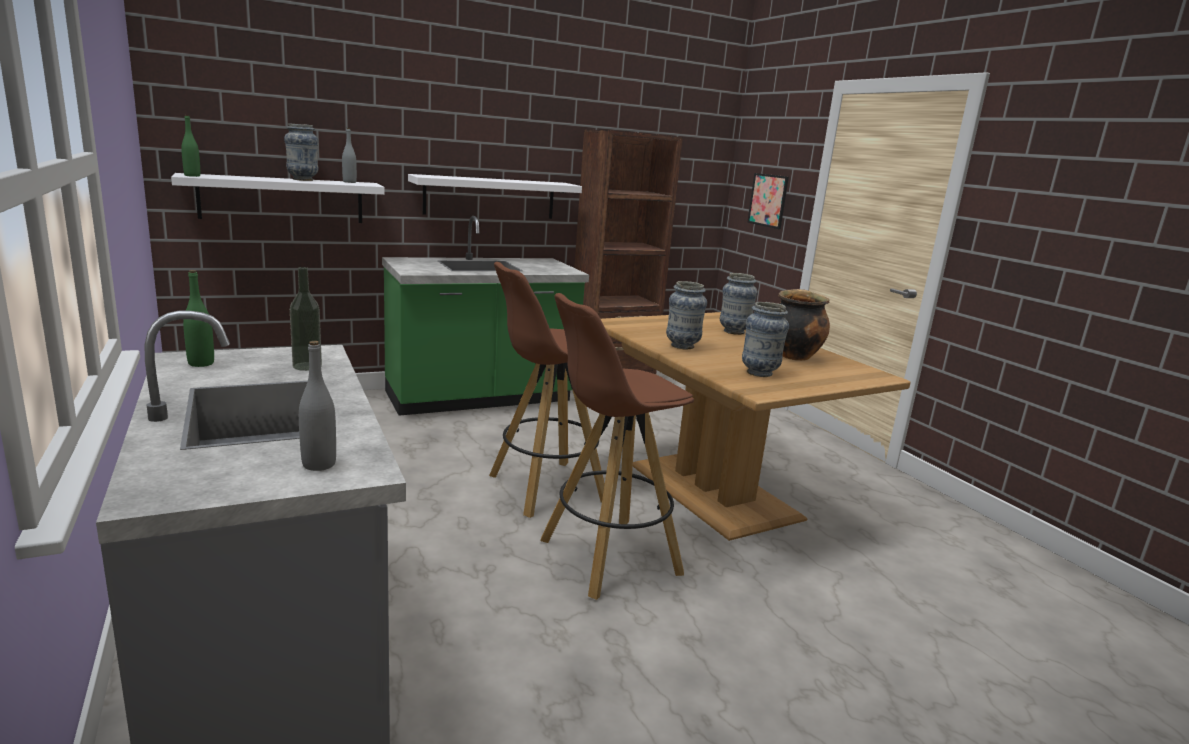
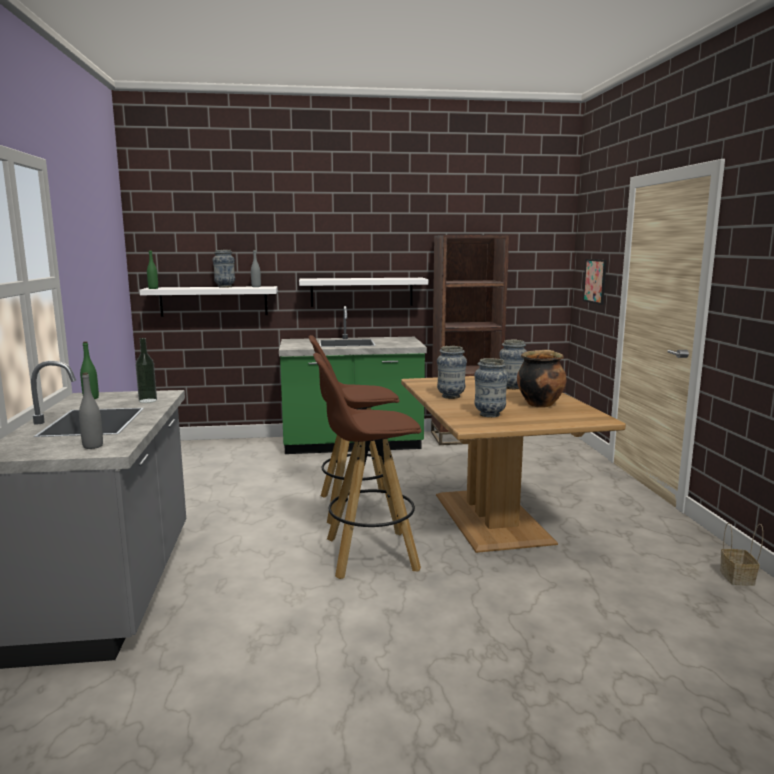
camera: 20 degrees right, 5 degrees down
none -> basket [720,523,763,586]

